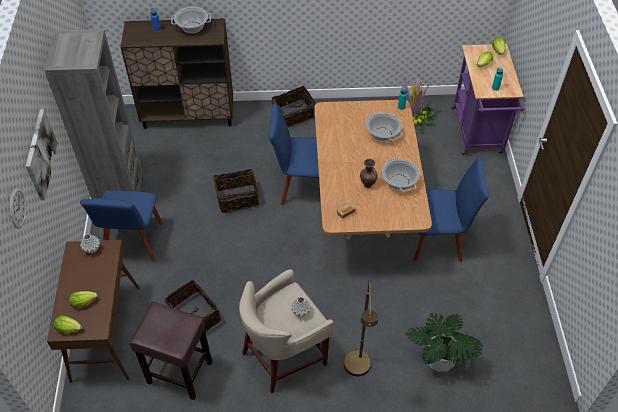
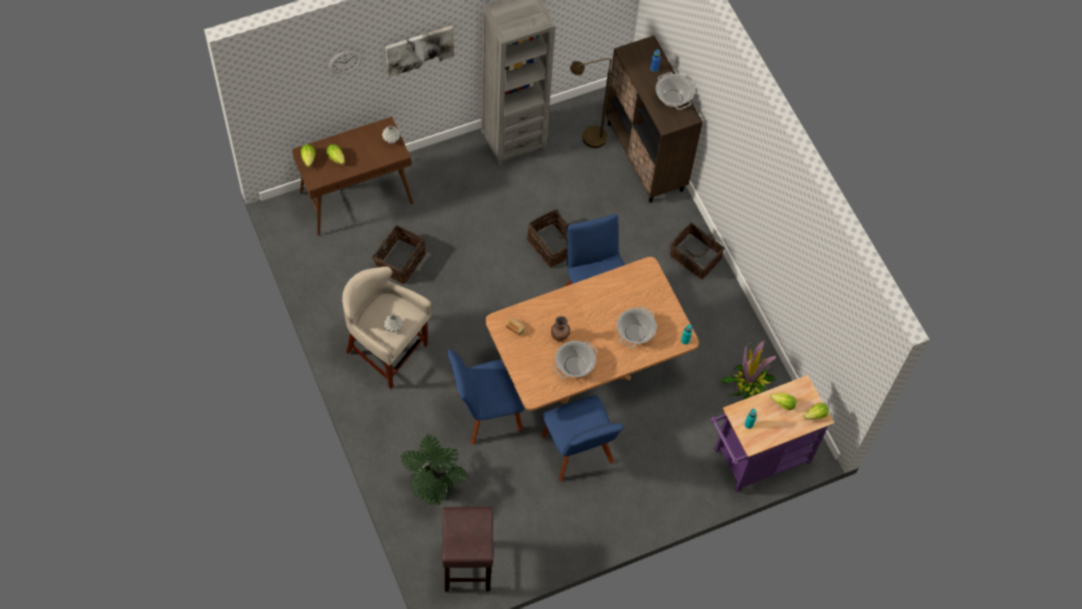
camera: 65 degrees right, 10 degrees up
blue chair [80,190,163,261] -> blue chair moved to [448,349,525,445]
brown stool [129,302,212,400] -> brown stool moved to [442,507,493,592]
brown floor lamp [344,280,378,376] -> brown floor lamp moved to [570,58,611,148]

